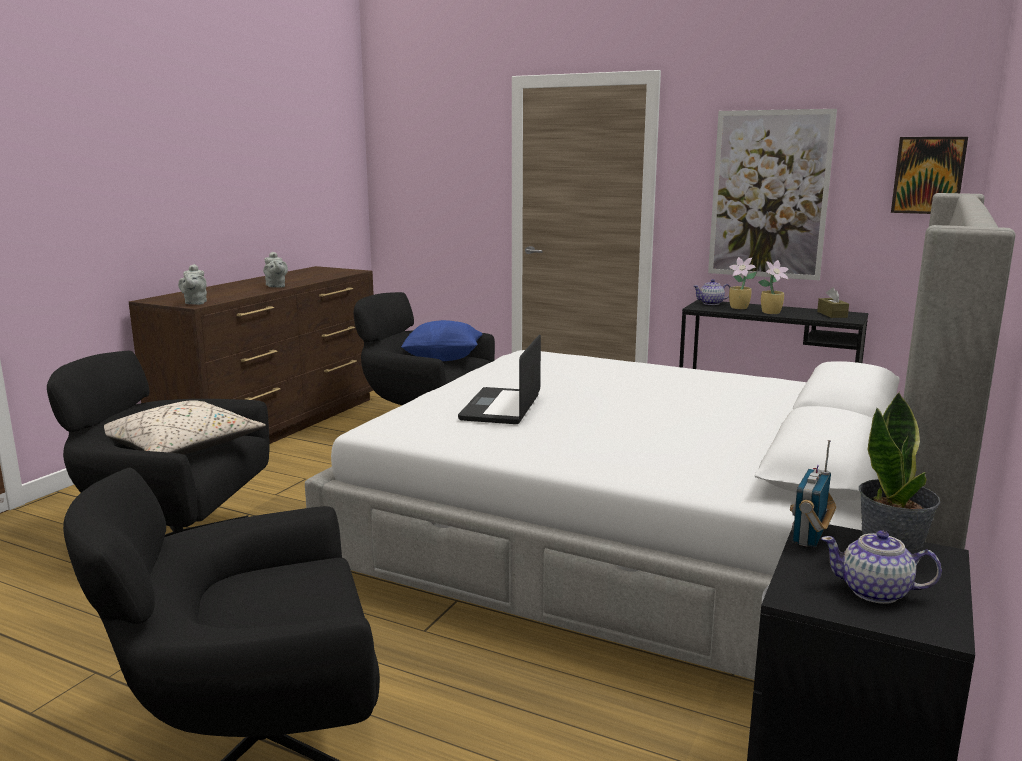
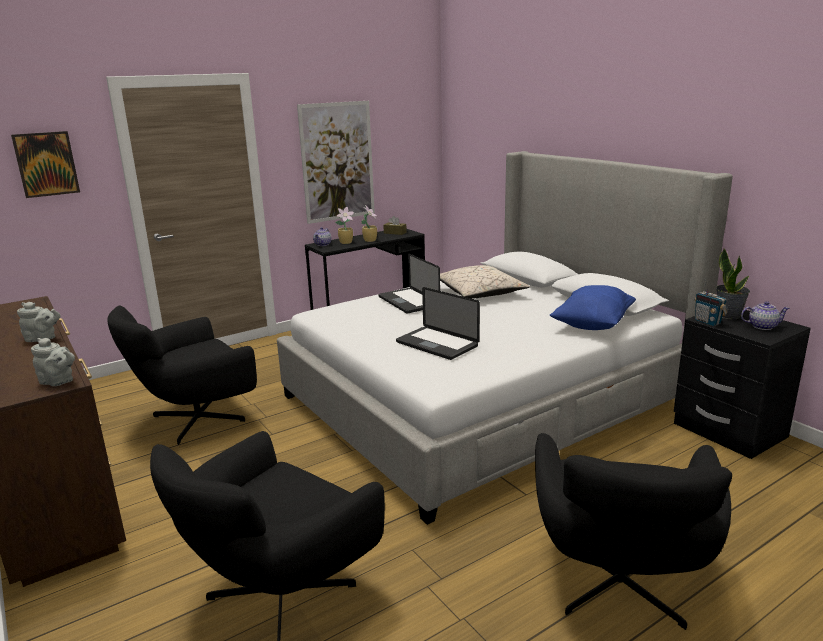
camera: 60 degrees left, 5 degrees up
beige pillow [104,400,266,455] -> beige pillow moved to [440,265,530,299]
blue pillow [401,320,482,361] -> blue pillow moved to [550,285,636,330]
teapot [821,530,942,604] -> teapot turned 135 degrees counterclockwise [741,301,790,330]
picture [891,137,968,214] -> picture moved to [11,131,80,198]
none -> laptop [378,253,440,314]

